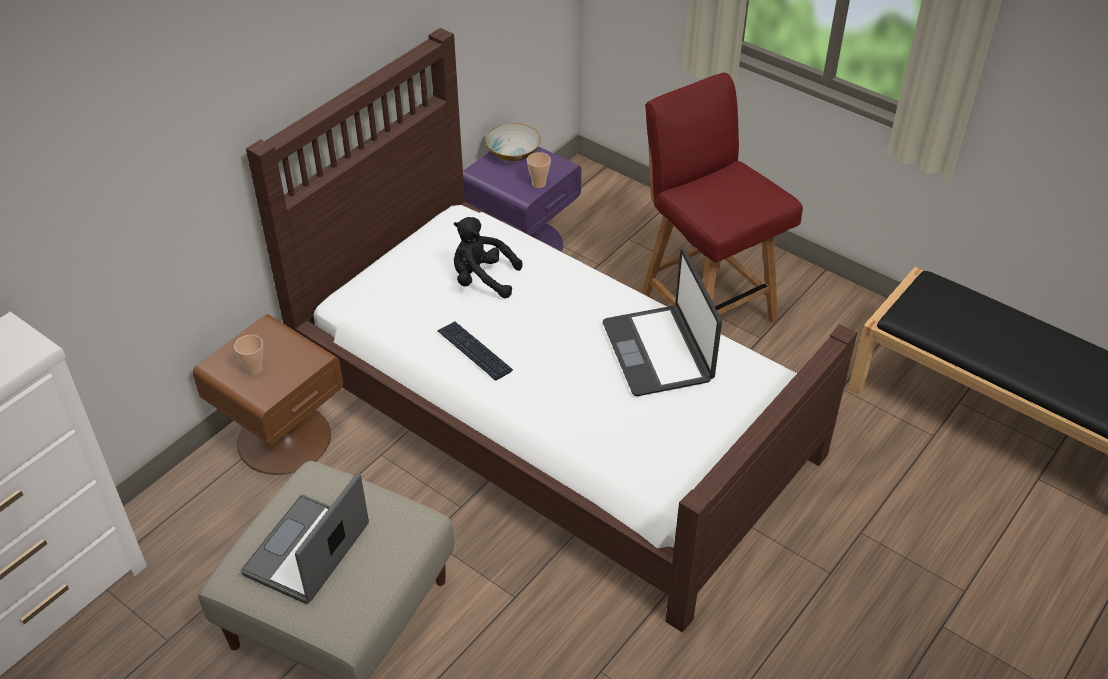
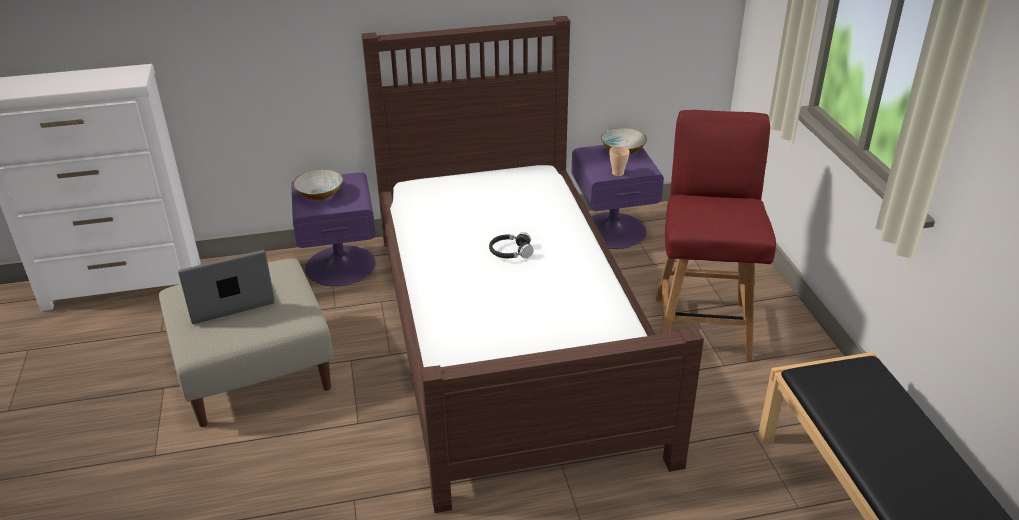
camera: 40 degrees right, 10 degrees down
brown nightstand [193,314,343,475] -> purple nightstand [291,172,376,286]
cup [234,335,263,375] -> bowl [293,169,343,200]
keyboard [437,321,513,381] -> none
black plush toy [454,217,522,298] -> none
laptop [603,249,722,396] -> none
none -> black headphones [489,232,534,258]

